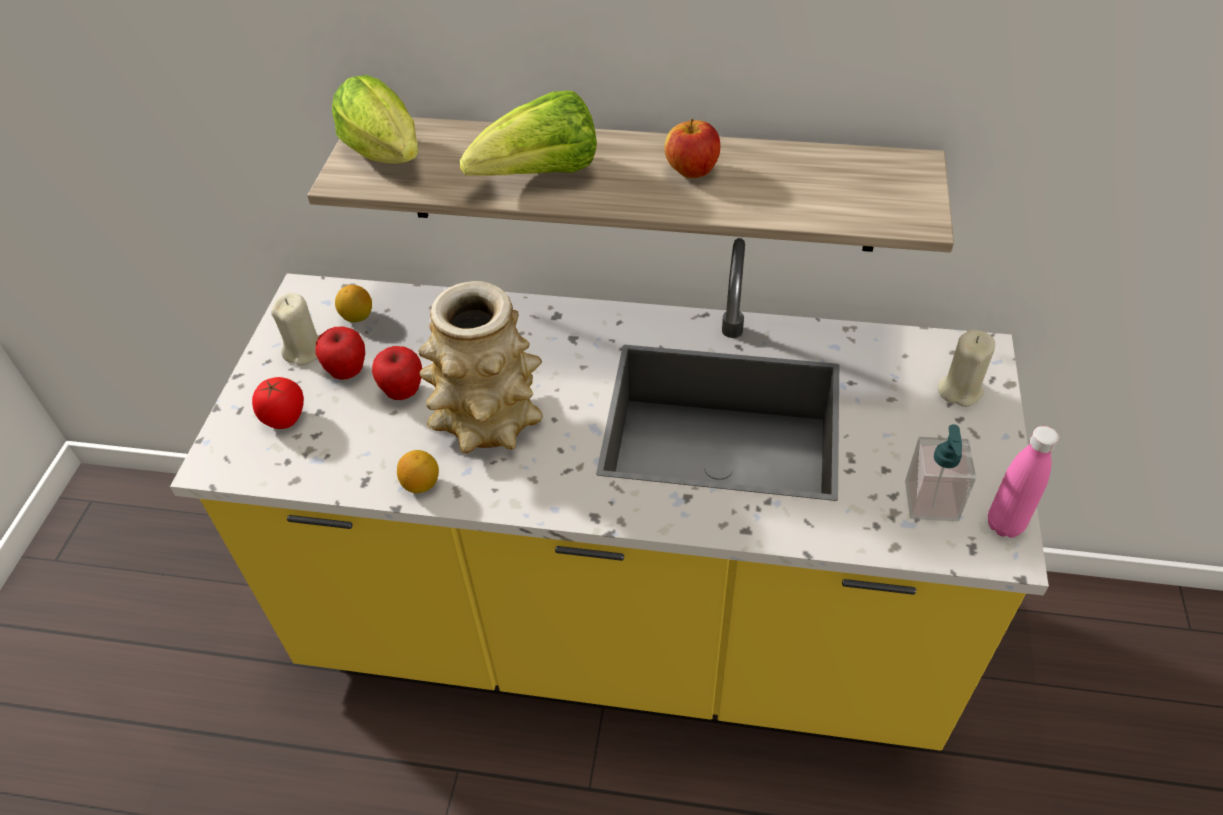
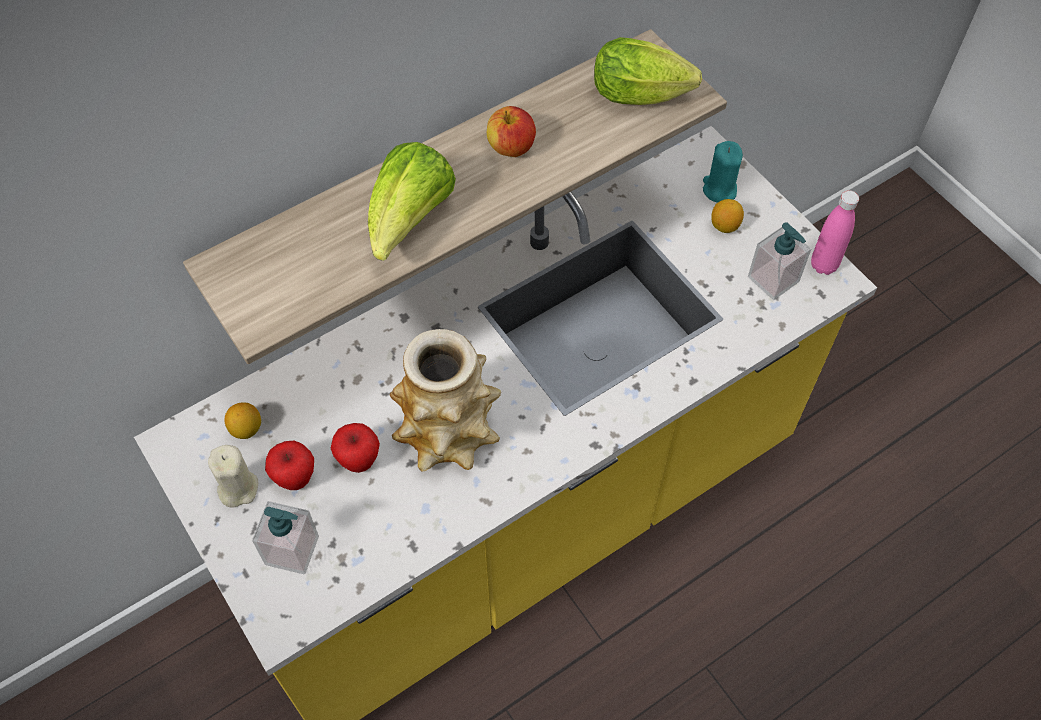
camera: 45 degrees left, 10 degrees up
tomato [252,377,304,429] -> soap dispenser [252,501,319,574]
lettuce [332,75,419,164] -> lettuce moved to [594,37,702,105]
lemon [397,450,439,493] -> lemon moved to [711,199,744,233]
beige candle [938,329,995,407] -> turquoise candle [703,141,743,202]

